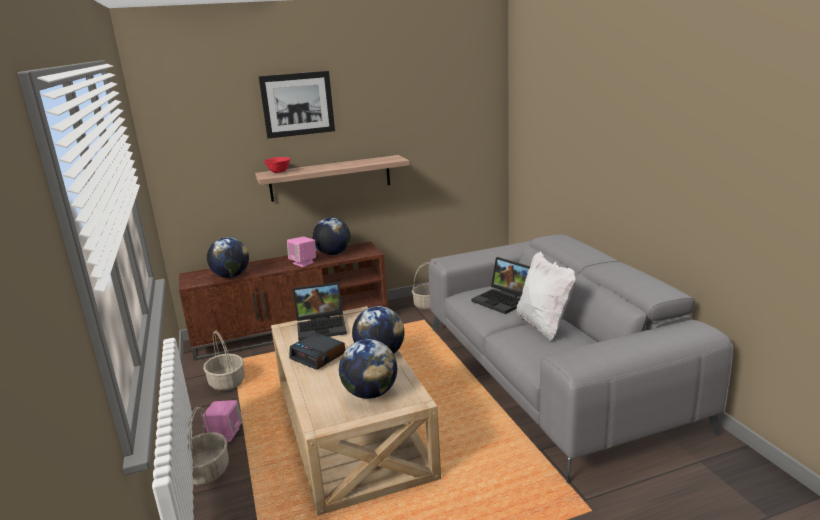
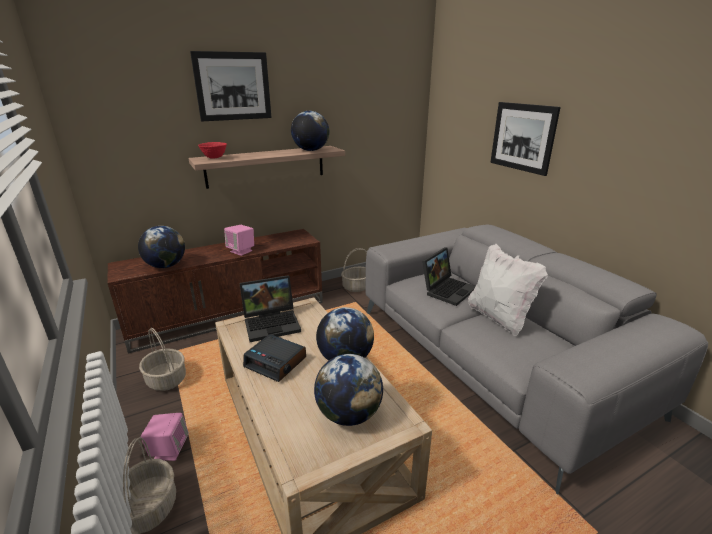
camera: 10 degrees left, 5 degrees up
globe [312,217,350,255] -> globe moved to [291,111,329,151]
laptop [471,257,530,314] -> laptop turned 90 degrees counterclockwise [422,248,475,306]
none -> picture [490,102,561,176]

